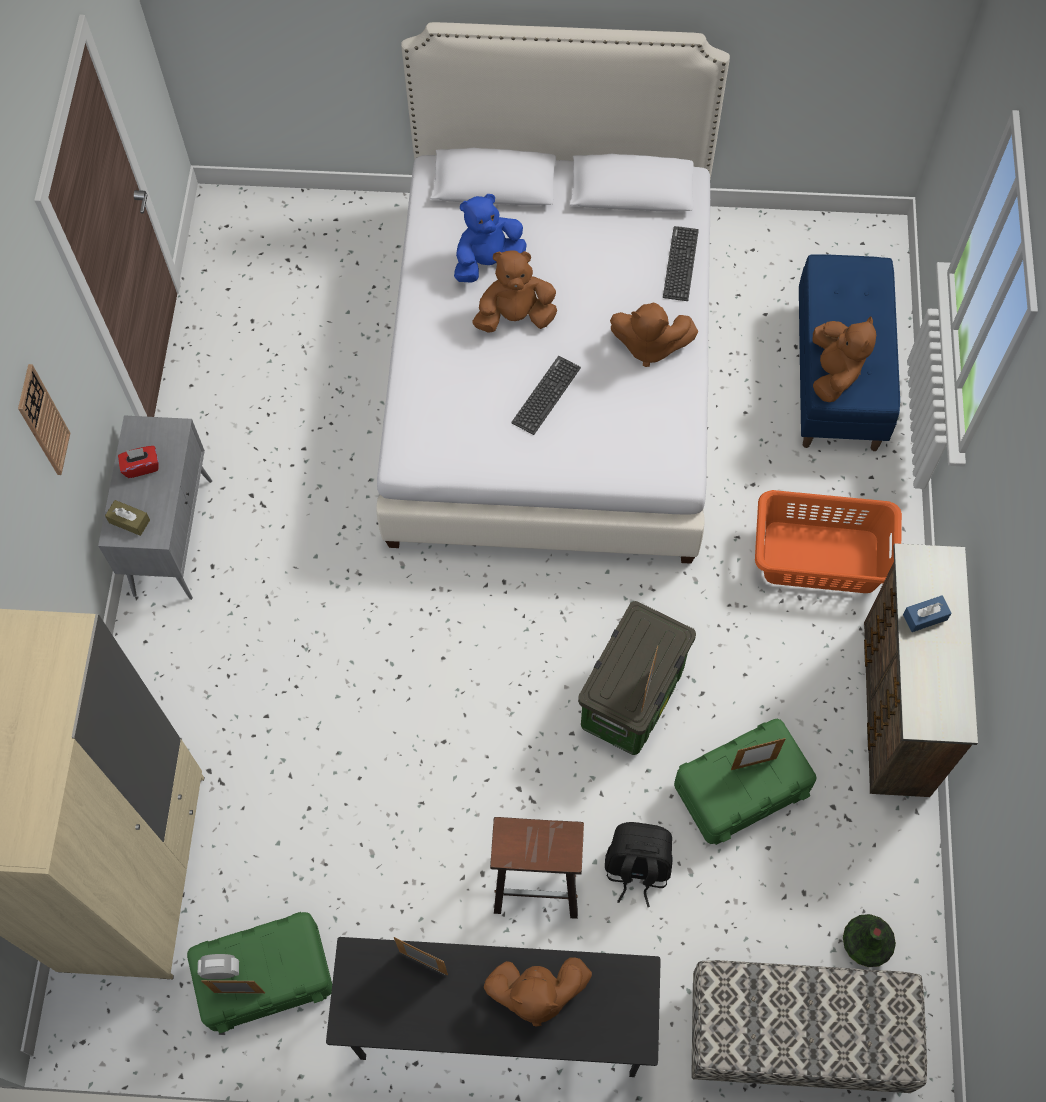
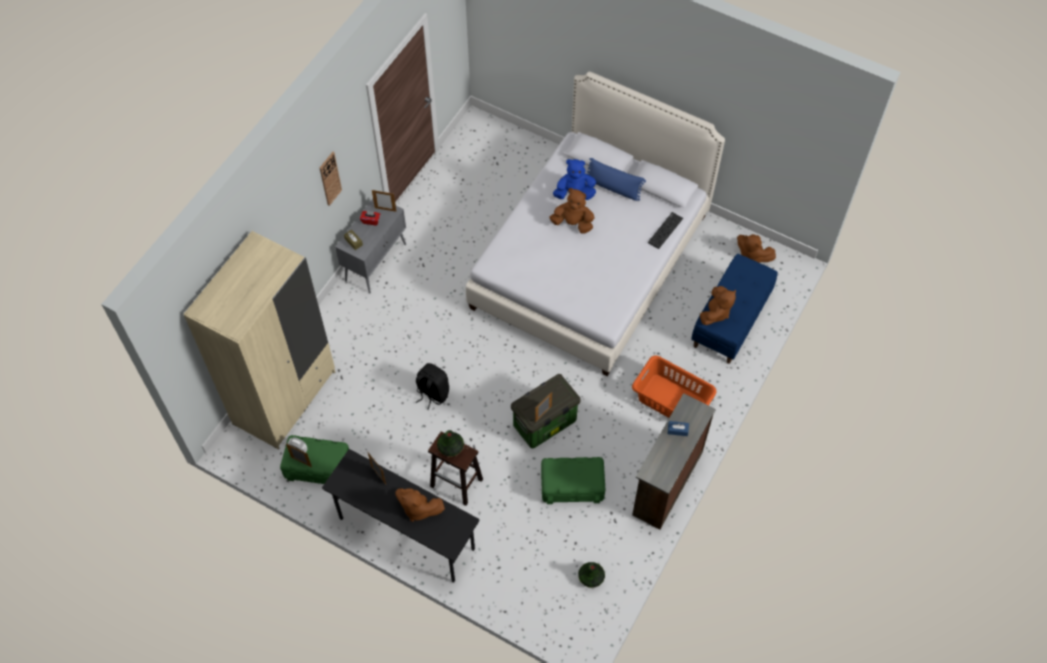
camera: 25 degrees right, 5 degrees down
keyboard [511,356,581,435] -> none
black backpack [605,822,672,907] -> black backpack moved to [416,363,449,410]
brown plush toy [610,302,698,367] -> brown plush toy moved to [737,234,776,263]
bench [691,960,927,1093] -> none
picture frame [731,738,786,770] -> picture frame moved to [372,190,397,212]
none -> vase [437,430,464,457]
none -> blue pillow [587,158,646,201]

